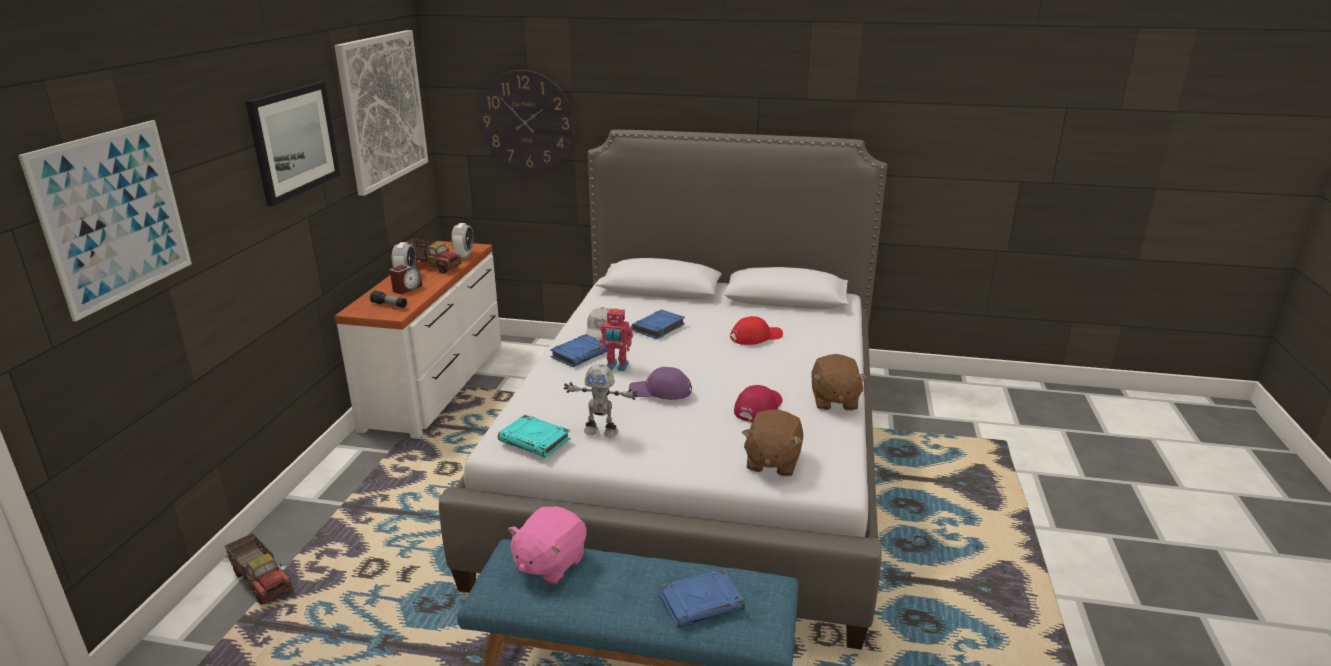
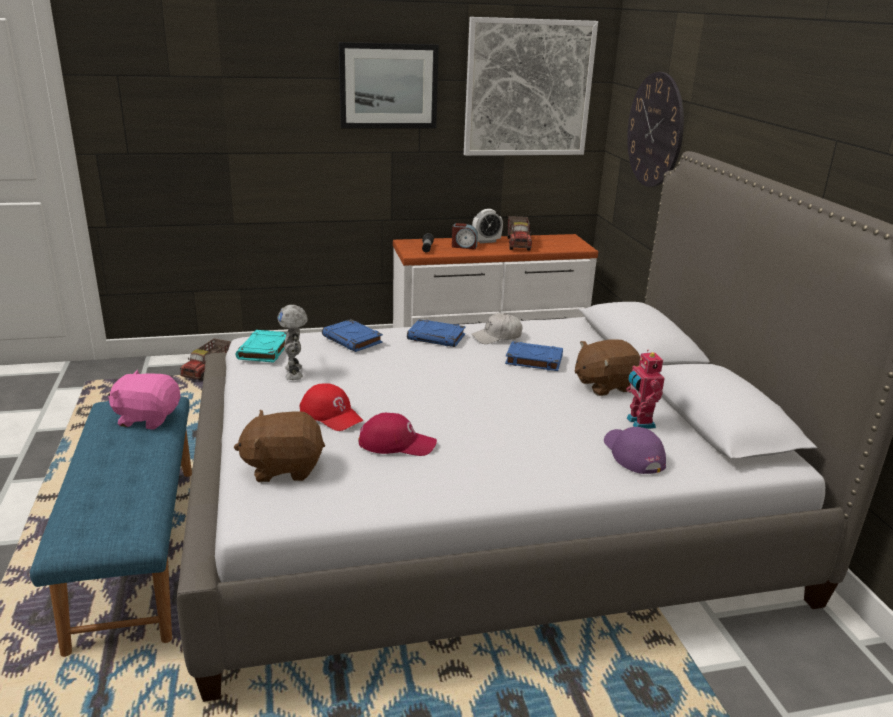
camera: 65 degrees right, 0 degrees up
picture [18,120,192,321] -> none
alarm clock [451,223,474,259] -> none
toy robot [600,308,633,371] -> toy robot moved to [626,350,665,429]
purple cap [629,367,692,400] -> purple cap moved to [604,427,666,474]
blue book [660,569,745,628] -> blue book moved to [322,319,383,352]
red cap [730,316,783,345] -> red cap moved to [299,383,363,431]
brown plush toy [811,354,868,411] -> brown plush toy moved to [575,339,640,396]

